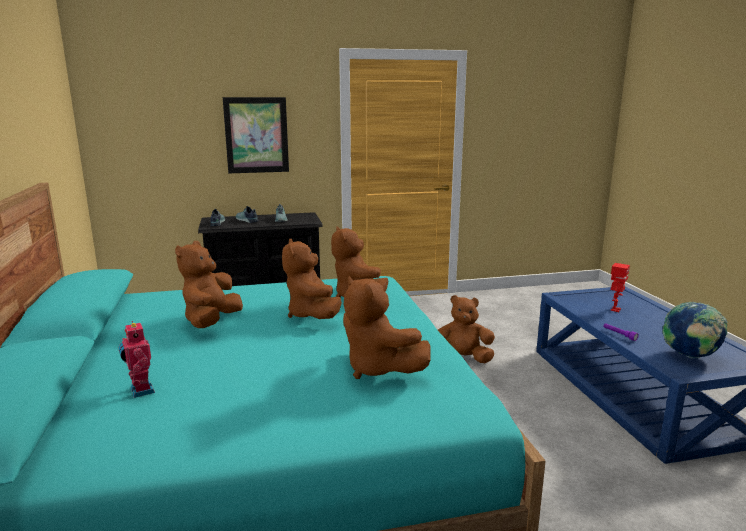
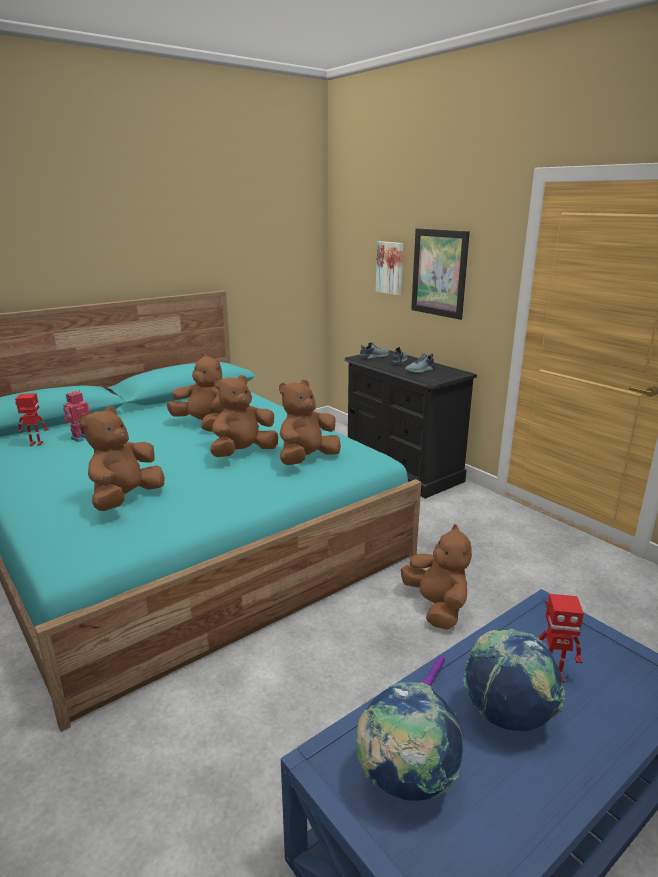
camera: 65 degrees right, 5 degrees up
brown plush toy [175,241,243,328] -> brown plush toy turned 45 degrees clockwise [167,354,224,432]
none -> toy robot [15,393,48,446]
none -> picture [376,241,403,295]
none -> globe [463,629,565,731]

